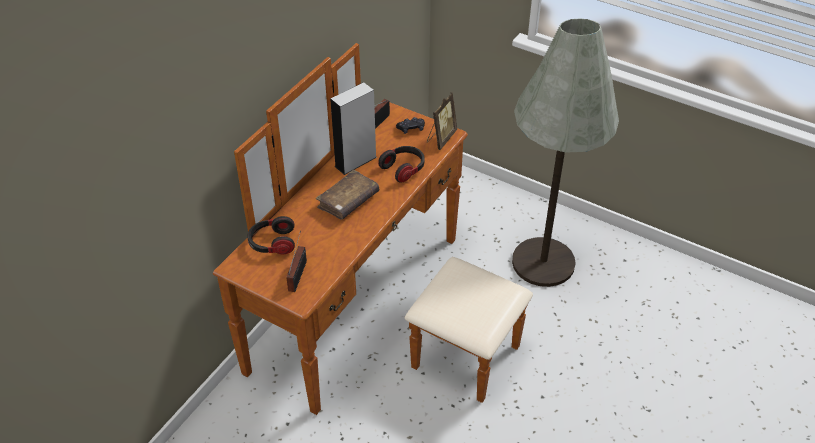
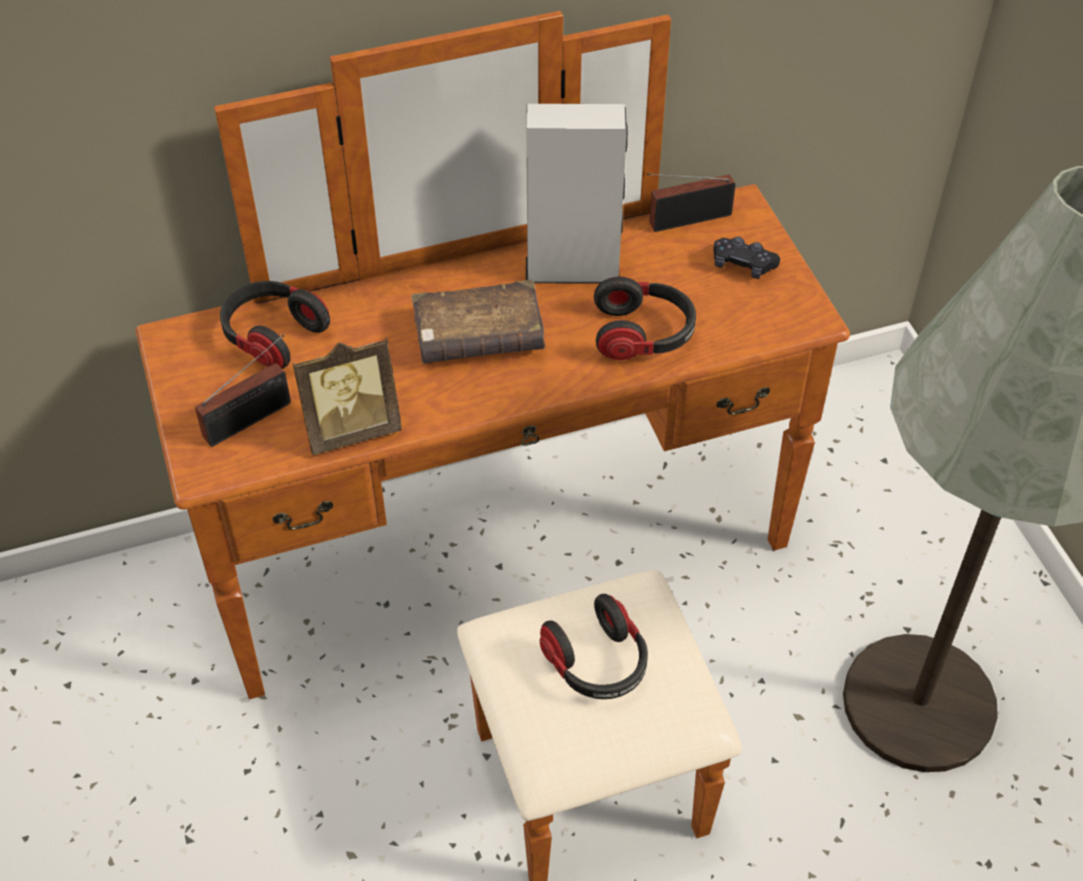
camera: 40 degrees right, 5 degrees up
picture frame [427,92,457,150] -> picture frame moved to [292,338,402,455]
none -> headphones [540,594,648,699]

